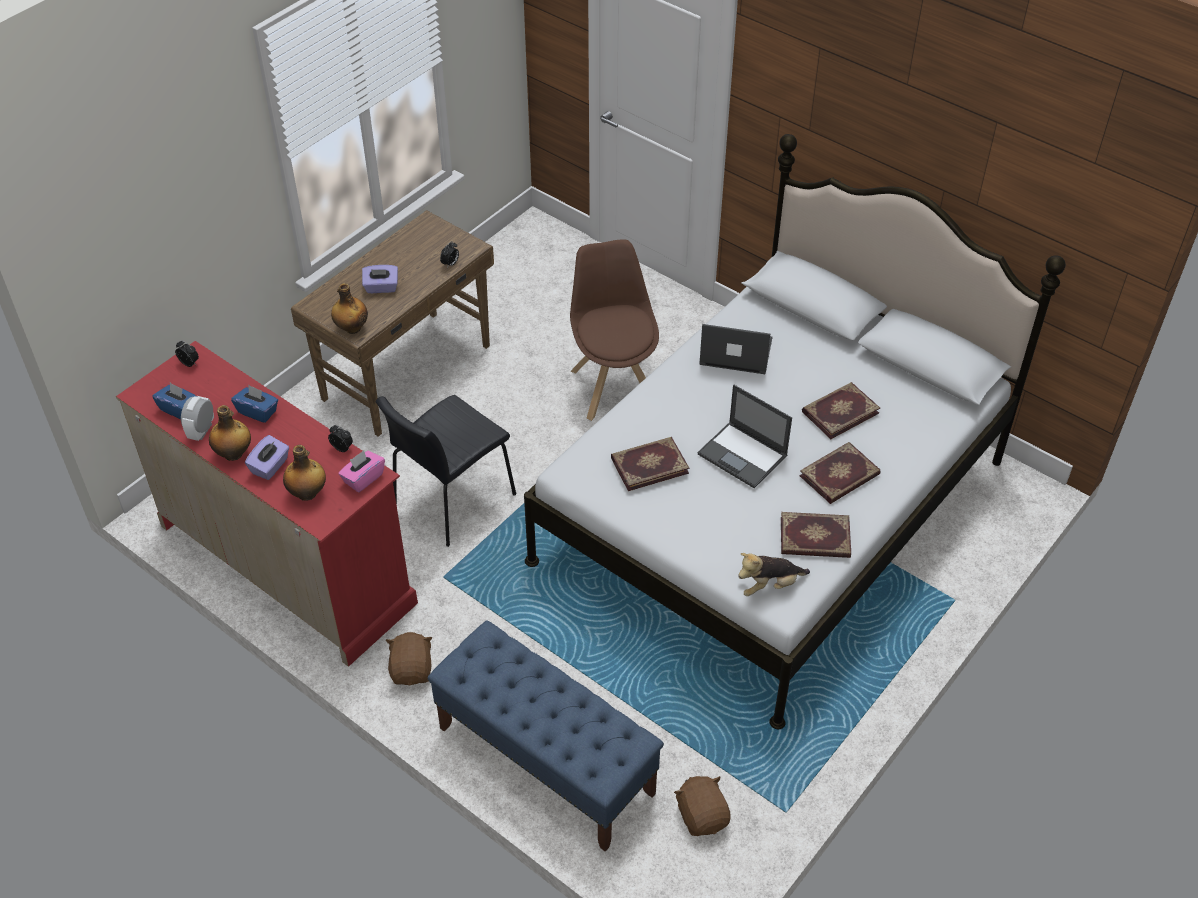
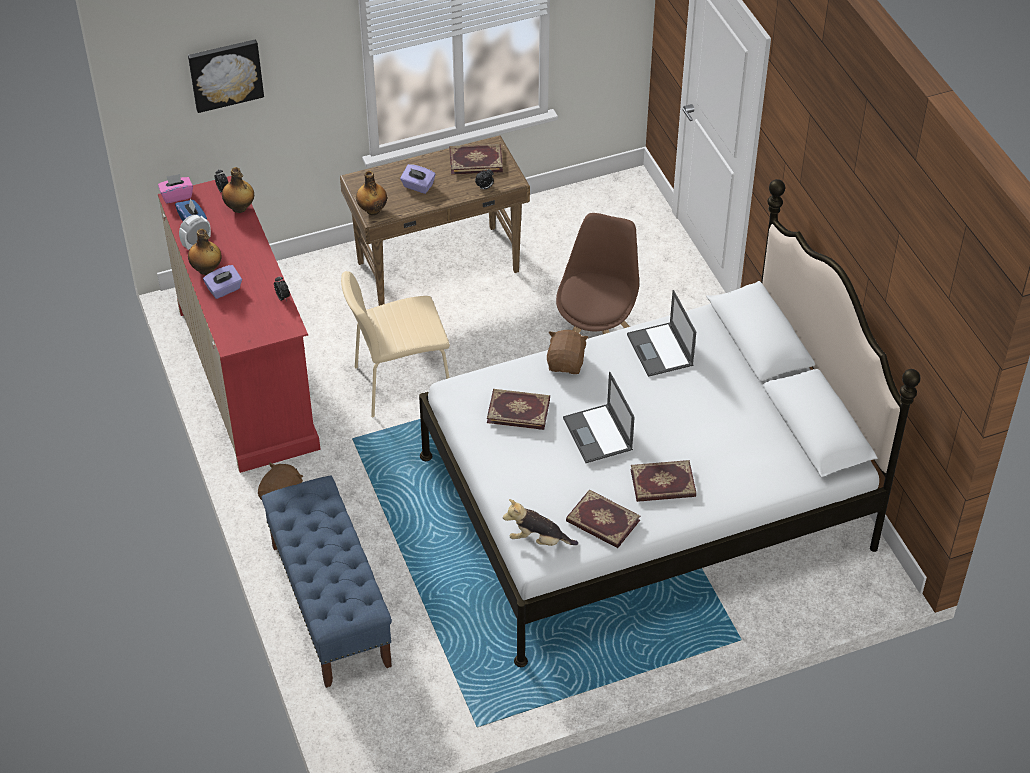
camera: 30 degrees right, 0 degrees up
blue tissue box [231,385,278,423] -> none
bottle [283,445,326,501] -> bottle moved to [222,167,254,213]
pink tissue box [338,450,385,492] -> pink tissue box moved to [158,174,193,203]
black chair [376,395,516,547] -> beige chair [341,271,450,417]
brown plush toy [674,776,730,836] -> brown plush toy moved to [547,330,588,374]
laptop [699,324,773,374] -> laptop turned 150 degrees counterclockwise [627,290,696,377]
book [802,382,880,439] -> book moved to [449,144,503,175]
none -> picture [188,39,264,113]

